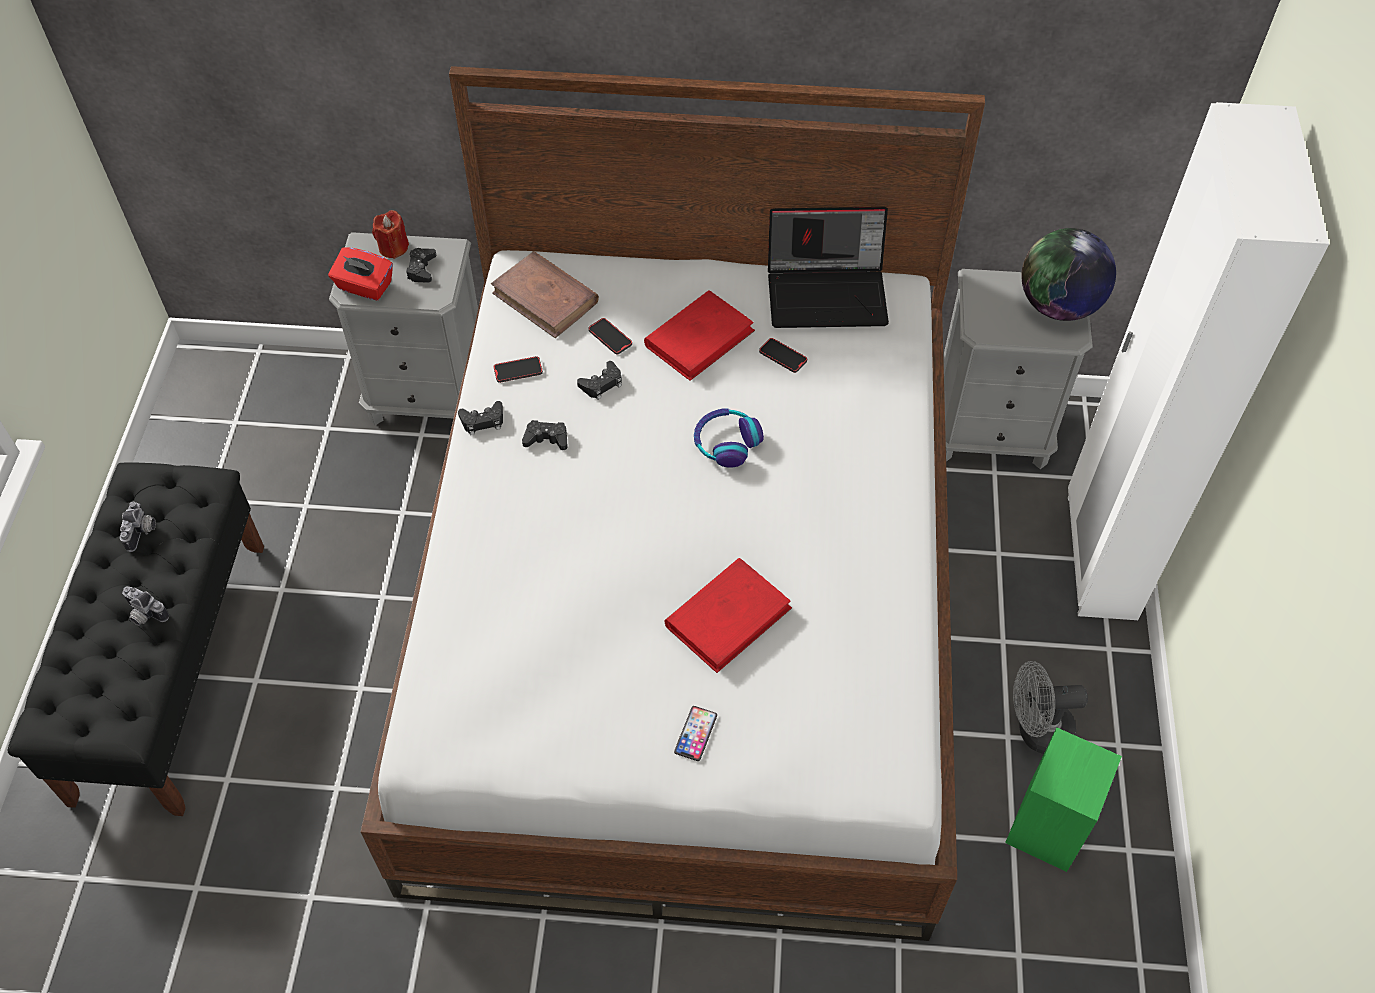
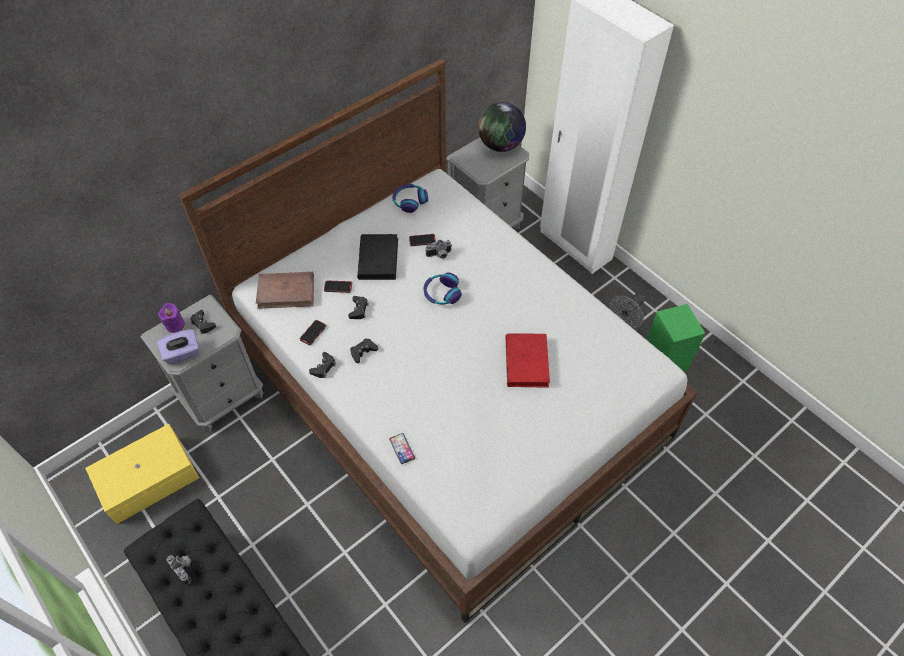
camera: 45 degrees left, 0 degrees up
camera [122,586,169,626] -> camera moved to [426,240,452,259]
red tissue box [328,247,393,300] -> purple tissue box [156,329,199,365]
red candle [372,210,409,259] -> purple candle [158,303,185,333]
red book [644,290,755,381] -> black book [357,234,398,280]
phone [674,706,717,761] -> phone moved to [389,433,415,464]
laptop [768,207,889,328] -> headphones [392,184,428,213]
none -> yellow storage box [85,424,199,524]

